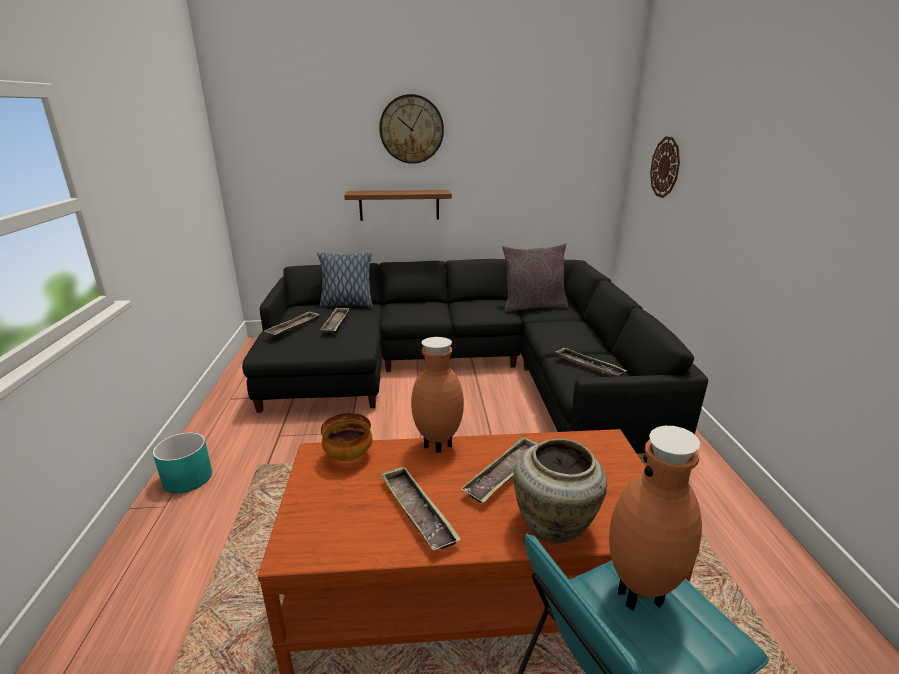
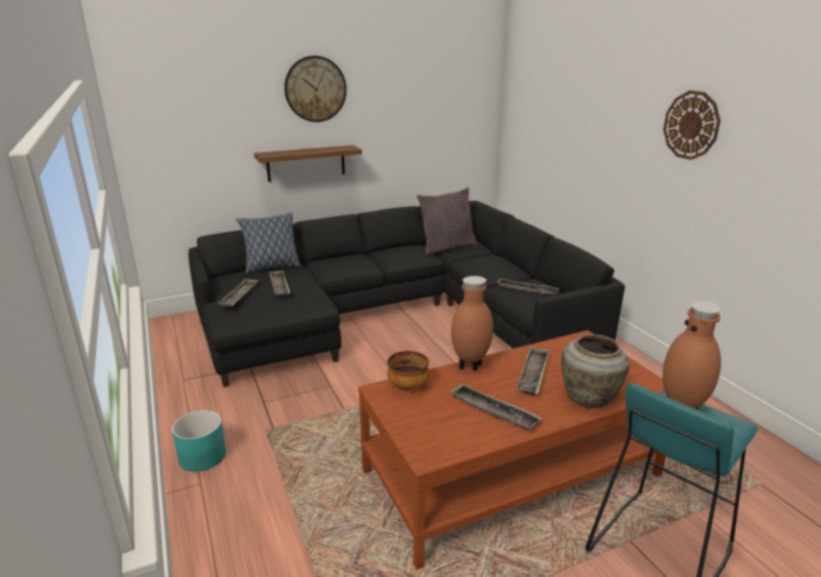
camera: 20 degrees left, 0 degrees up
wall clock [650,136,680,198] -> wall clock moved to [663,90,720,160]

